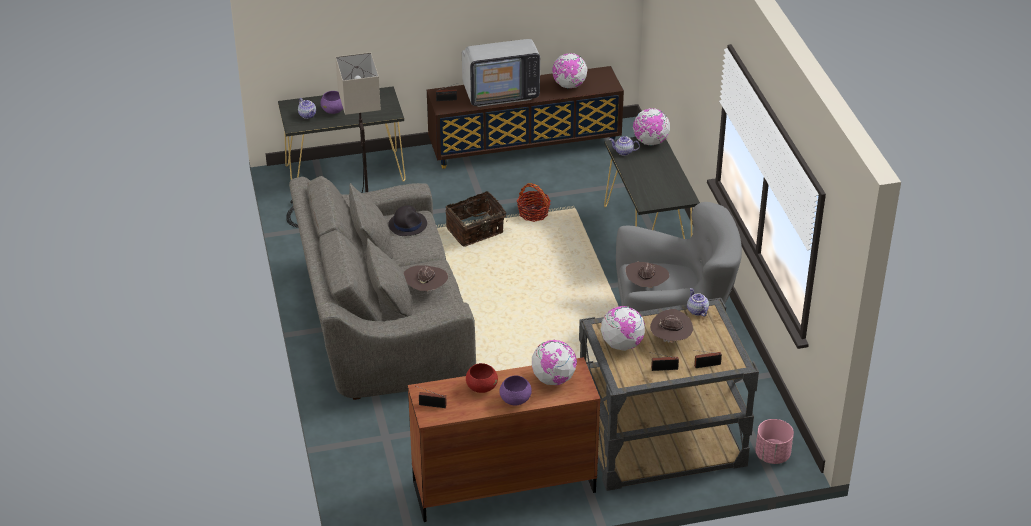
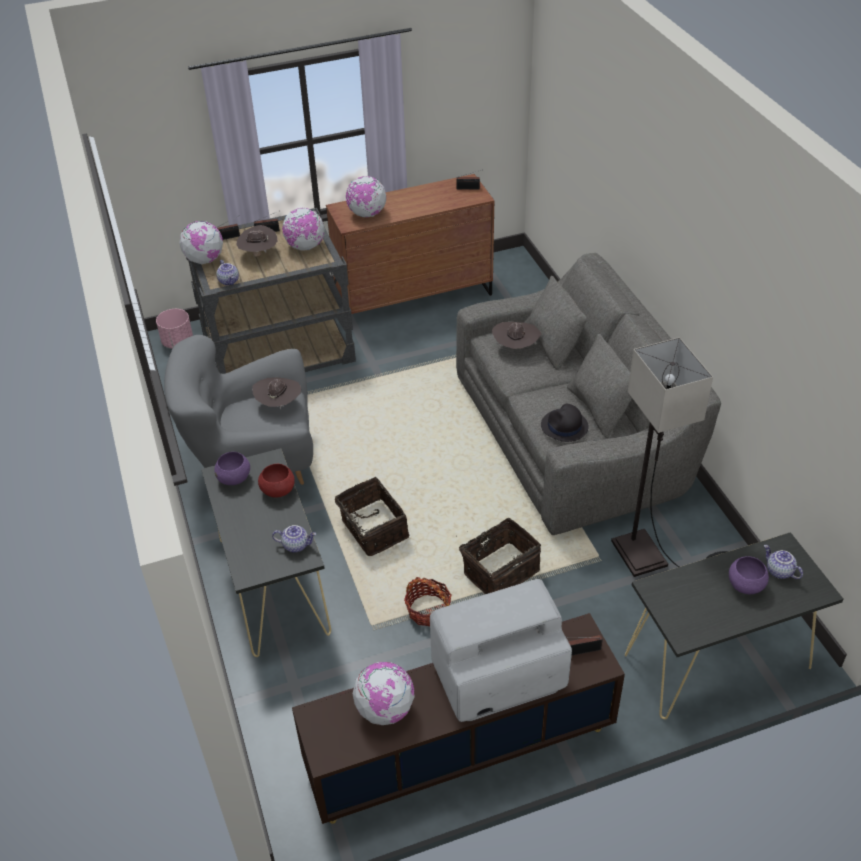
camera: 175 degrees right, 5 degrees up
red bowl [466,363,498,393] -> red bowl moved to [258,464,295,498]
purple bowl [499,375,532,405] -> purple bowl moved to [214,452,250,485]
globe [633,108,670,146] -> globe moved to [179,221,223,264]
none -> basket [335,477,409,556]

